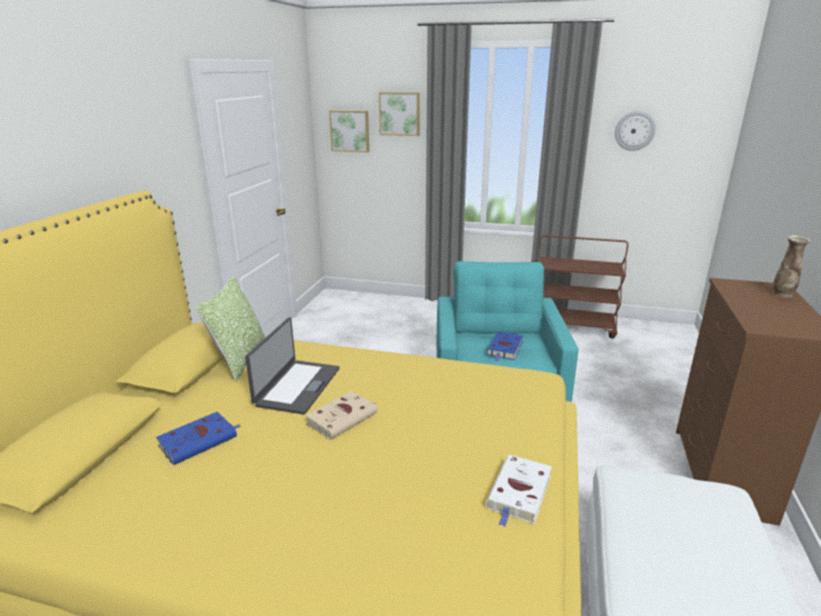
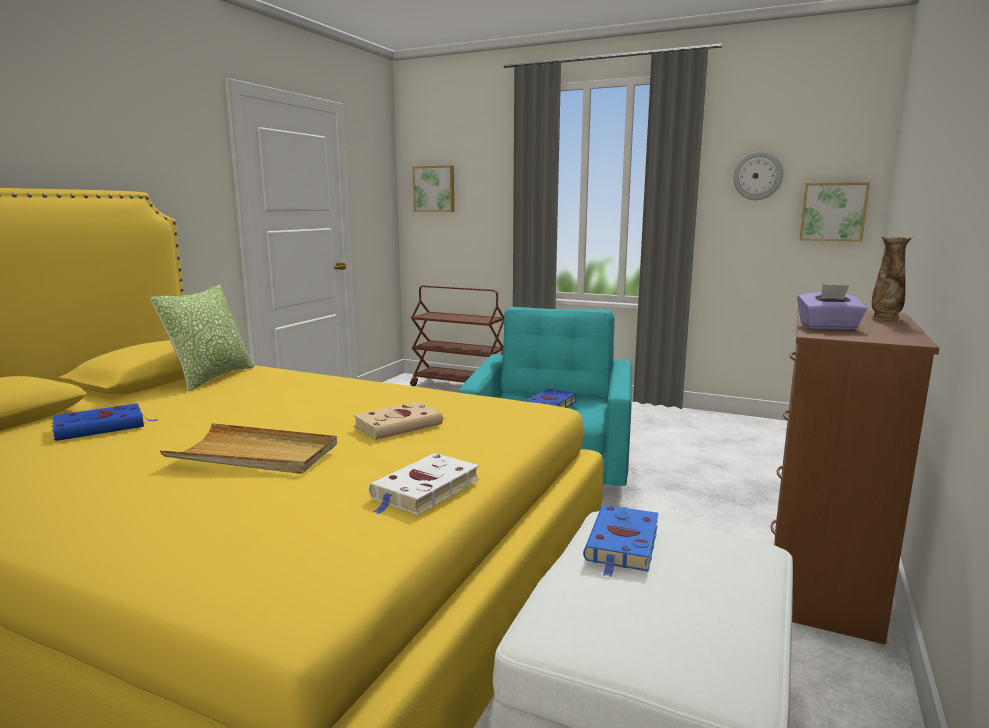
camera: 10 degrees right, 10 degrees down
laptop [245,317,340,415] -> none
beige book [305,391,377,440] -> beige book moved to [353,402,444,440]
picture [379,92,420,136] -> picture moved to [799,182,870,242]
brown cart [538,235,628,338] -> brown cart moved to [410,286,504,386]
none -> beige tray [160,423,337,474]
none -> blue book [583,505,658,578]
none -> purple tissue box [797,284,867,330]

